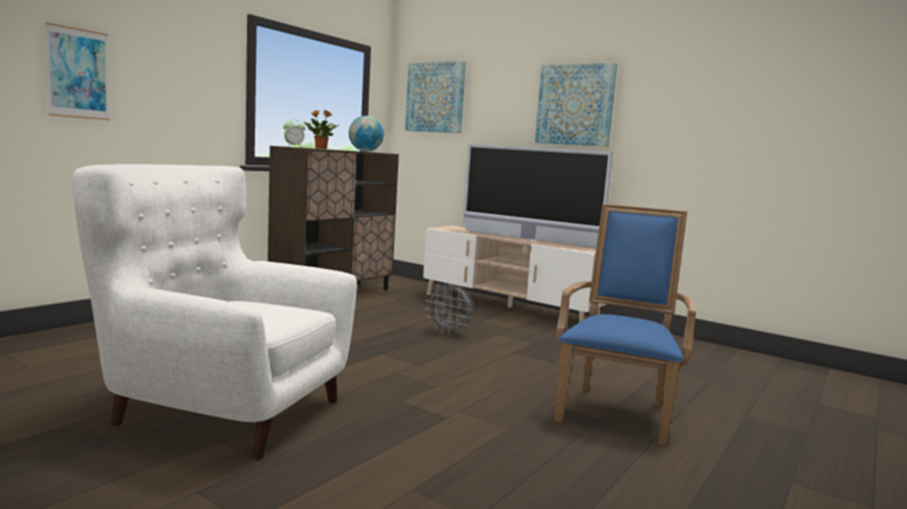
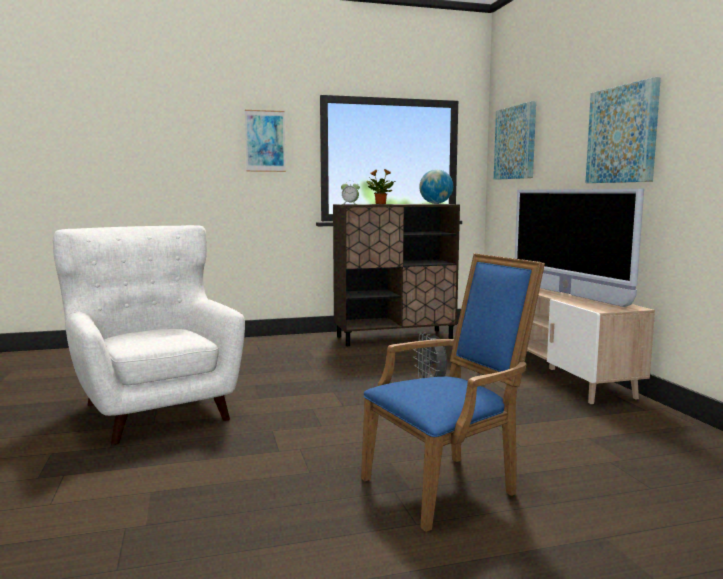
camera: 40 degrees right, 0 degrees up
picture [45,22,110,120] -> picture moved to [245,110,286,172]

